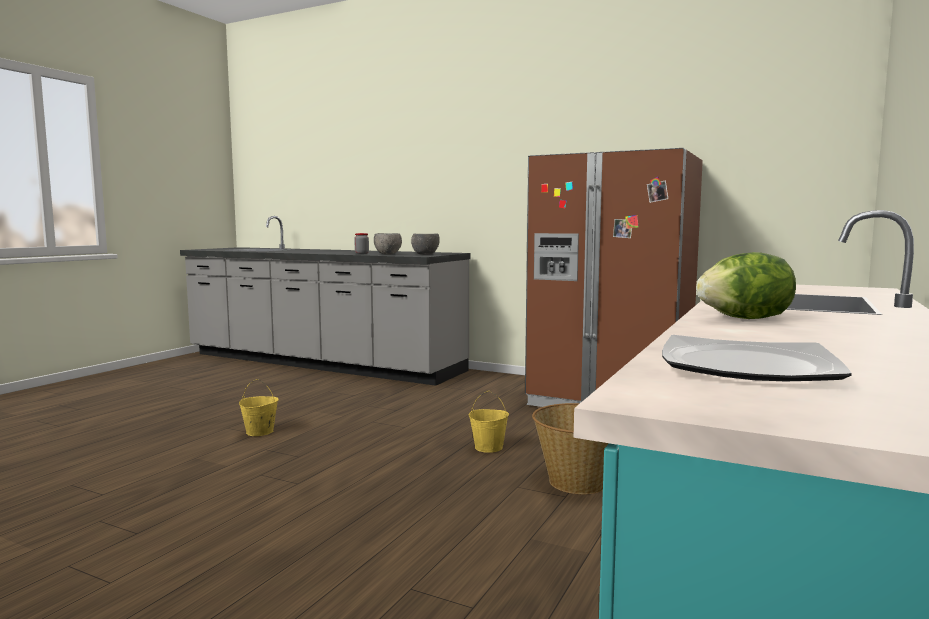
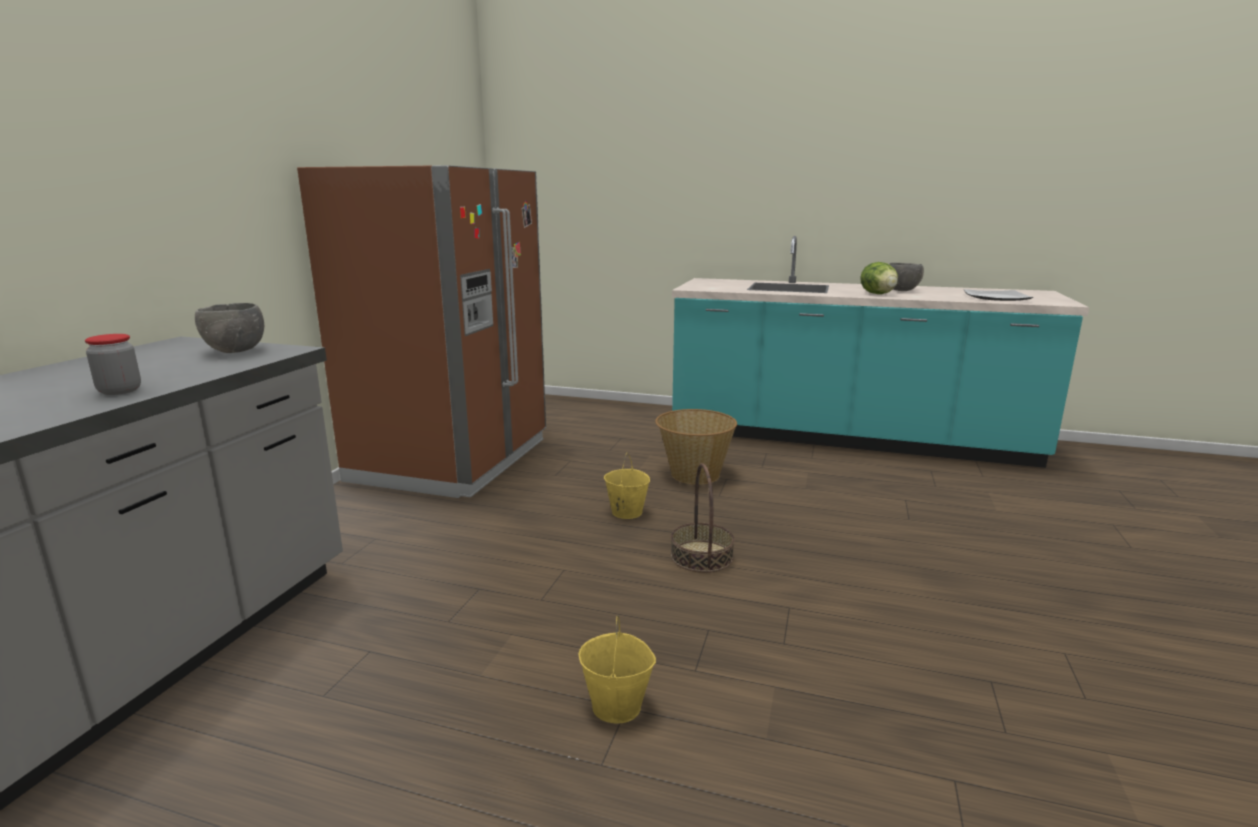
camera: 100 degrees left, 10 degrees up
grey bowl [374,233,402,255] -> grey bowl moved to [889,263,924,291]
none -> basket [671,463,734,573]

